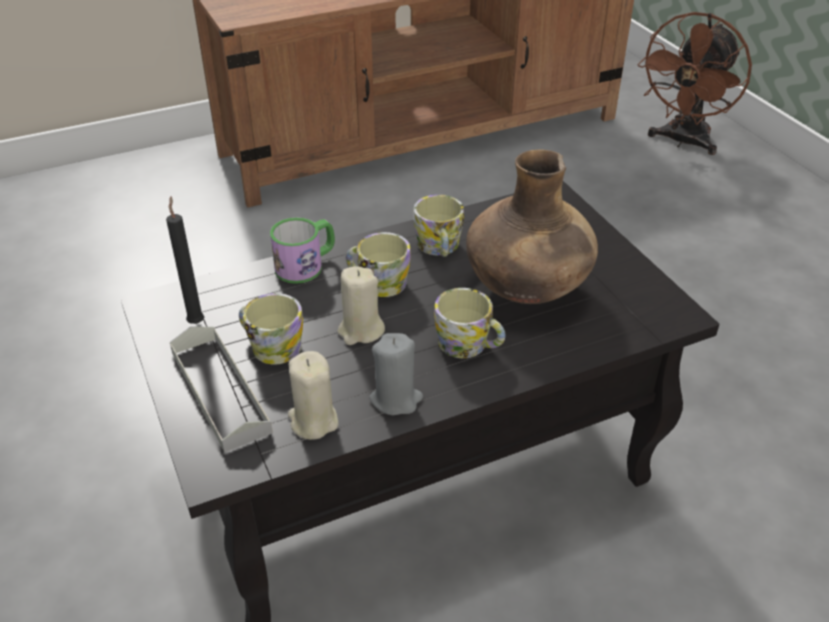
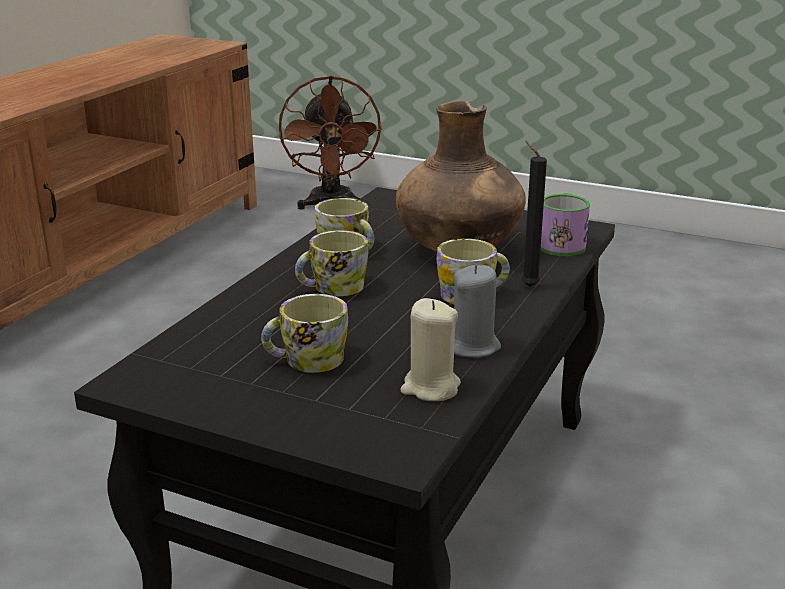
camera: 40 degrees left, 15 degrees down
black candle [166,196,204,324] -> black candle moved to [521,141,547,287]
grey tray [170,326,273,452] -> none
mug [270,217,335,284] -> mug moved to [540,193,590,256]
beige candle [337,266,385,345] -> none

